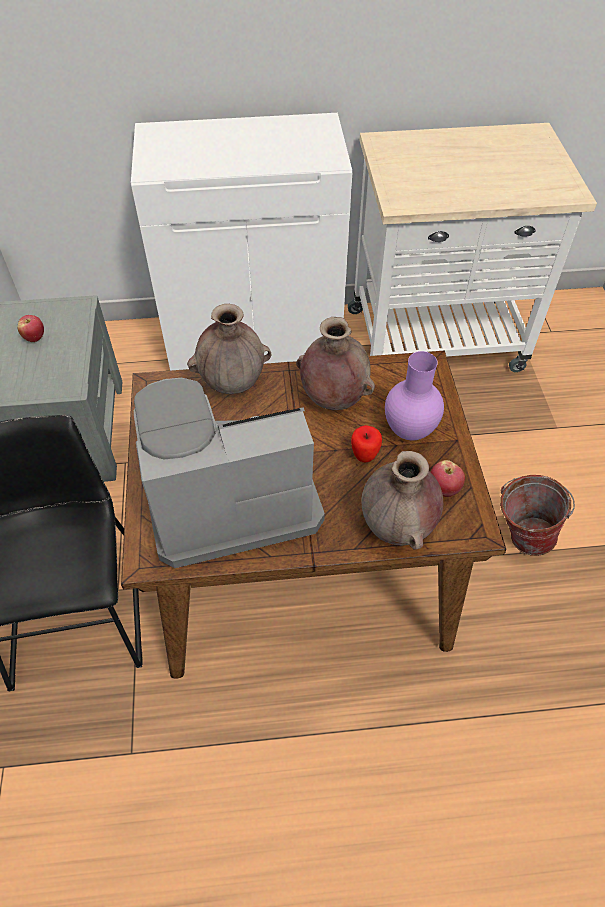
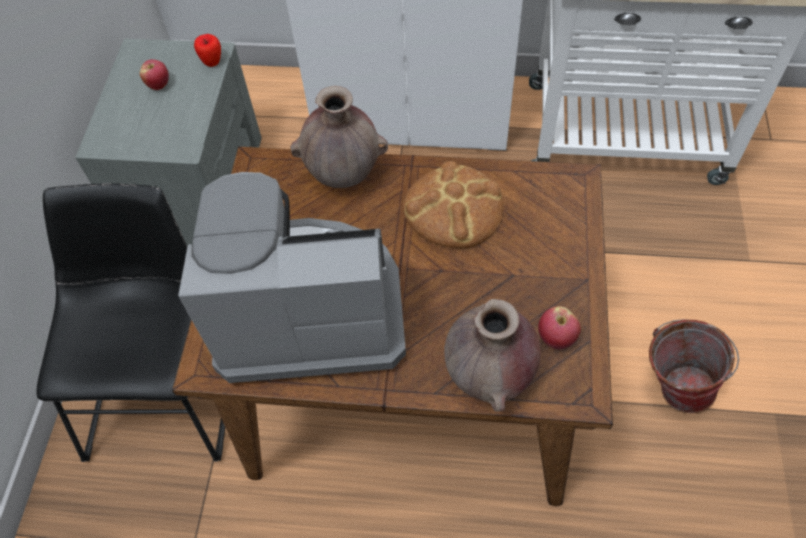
camera: 15 degrees right, 5 degrees up
brown vase [296,317,375,410] -> bread [403,161,504,249]
apple [351,425,382,462] -> apple moved to [194,34,221,67]
purple vase [385,351,444,440] -> none

